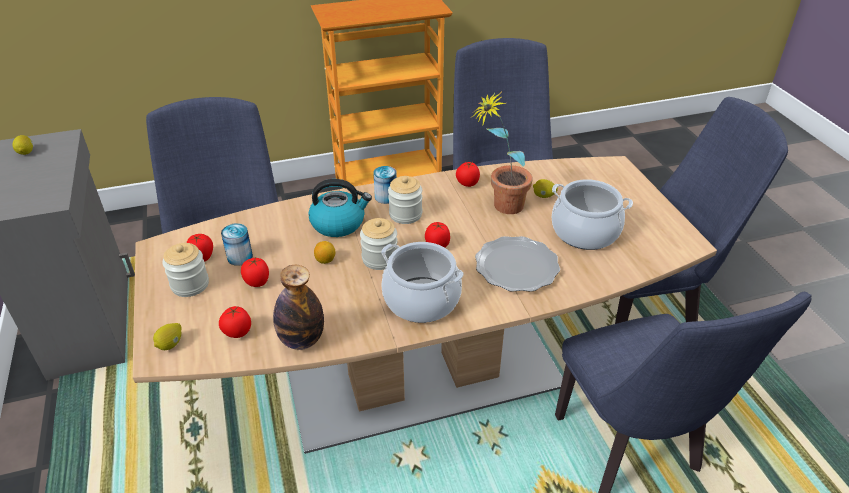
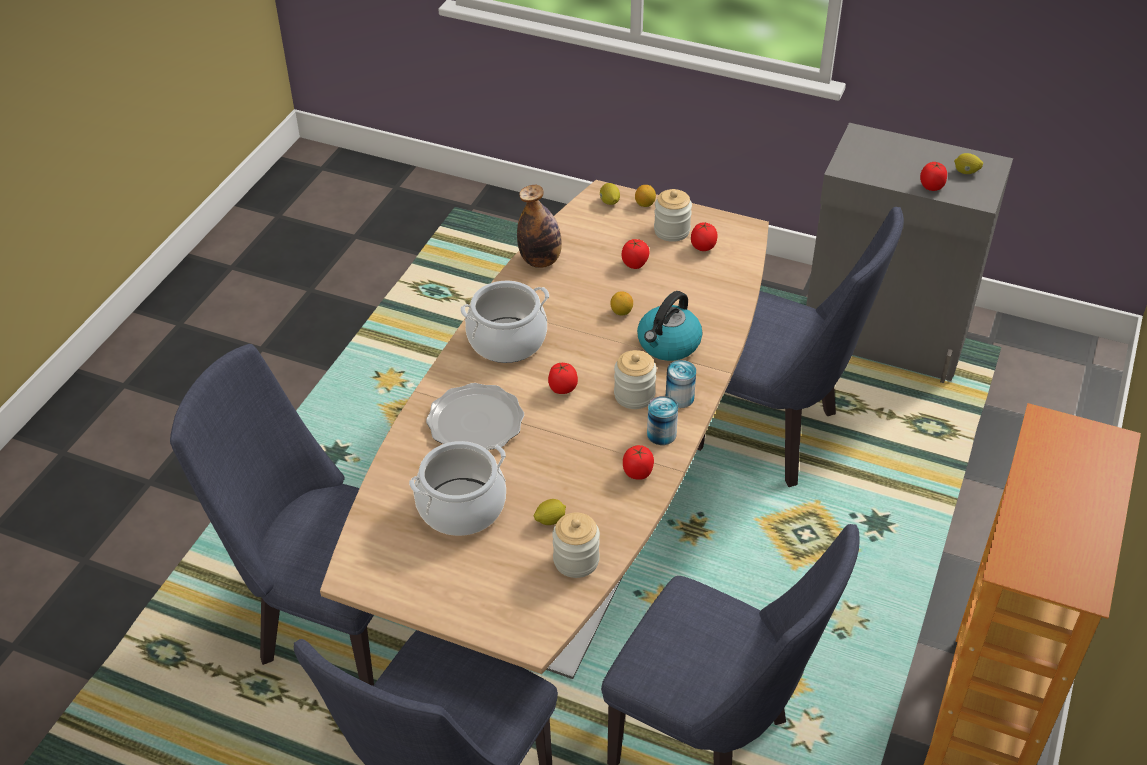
camera: 130 degrees right, 5 degrees up
tomato [219,306,251,338] -> tomato moved to [920,162,947,191]
can [221,223,253,266] -> can moved to [647,396,678,445]
jar [360,218,398,270] -> jar moved to [552,513,600,578]
potted plant [472,91,533,214] -> none
none -> lemon [635,185,656,207]

